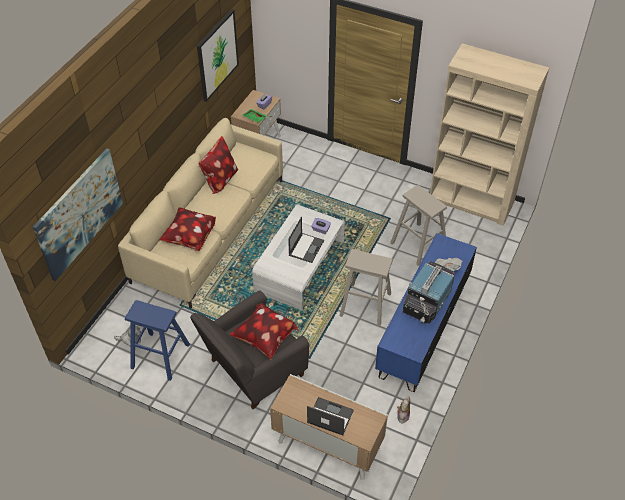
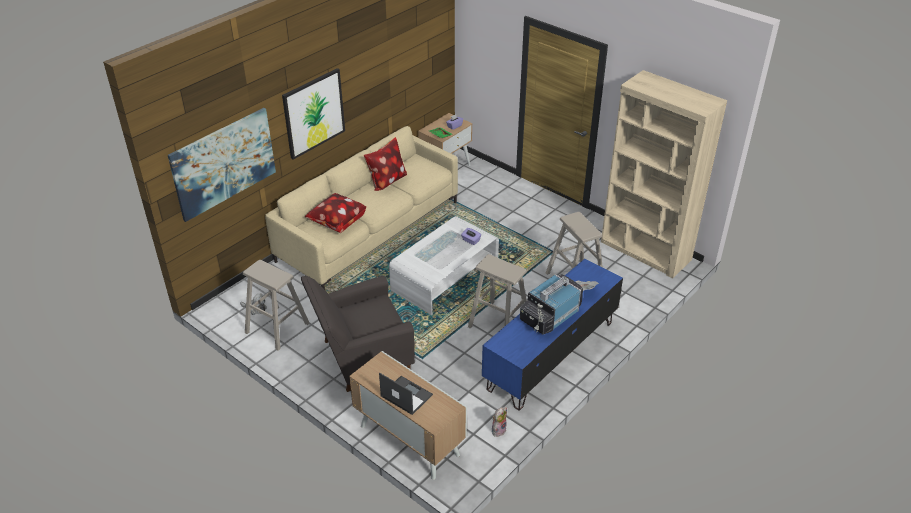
camera: 15 degrees right, 10 degrees down
blue stool [125,300,190,381] -> beige stool [243,260,310,351]
picture [197,9,239,102] -> picture moved to [282,68,345,160]
pillow [230,303,298,359] -> none
laptop [288,217,324,263] -> none

